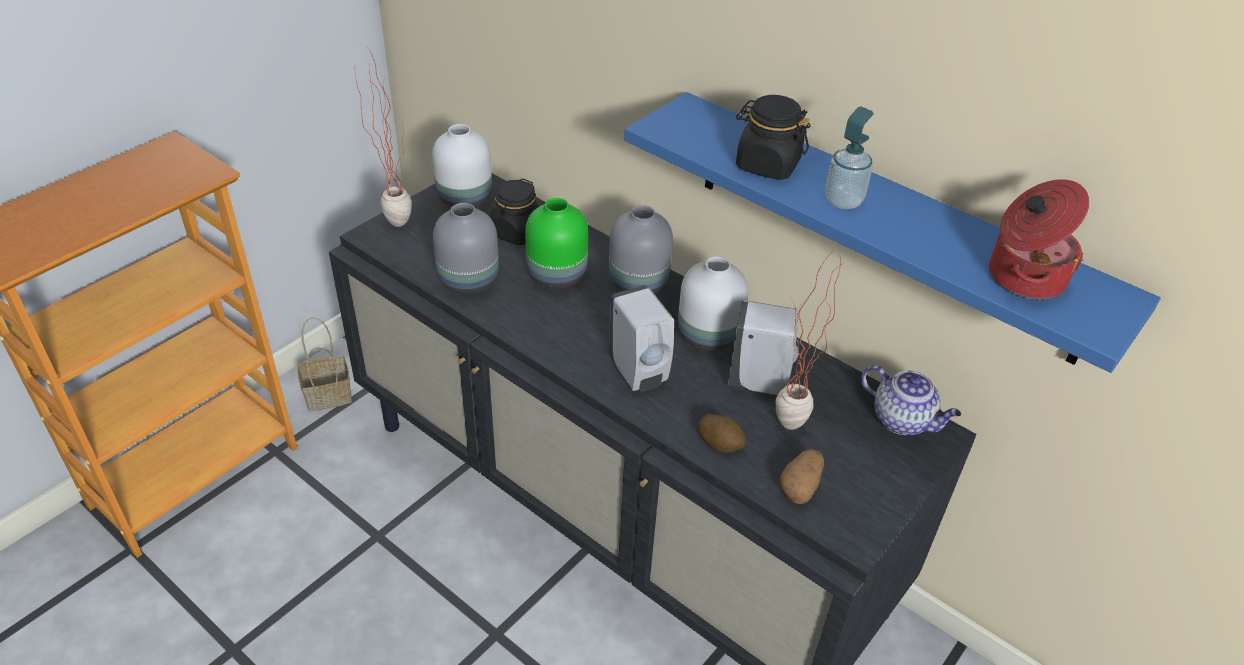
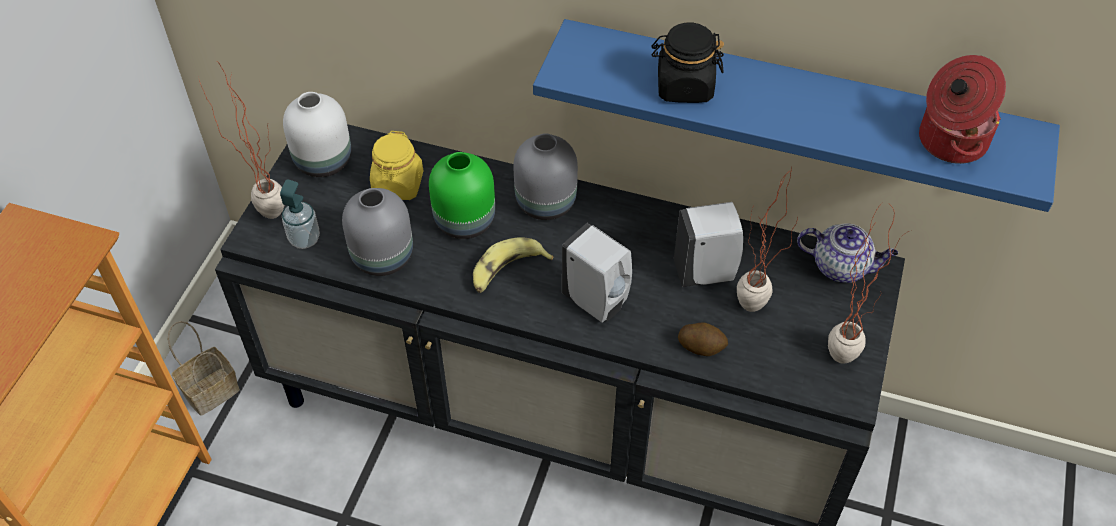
camera: 20 degrees left, 10 degrees up
black jar [489,178,539,245] -> yellow jar [370,131,423,200]
white vase [678,256,748,351] -> none
potato [780,449,824,504] -> none
soap dispenser [825,106,874,209] -> soap dispenser moved to [280,179,320,249]
none -> banana [473,237,553,293]
none -> potted plant [828,203,912,364]

